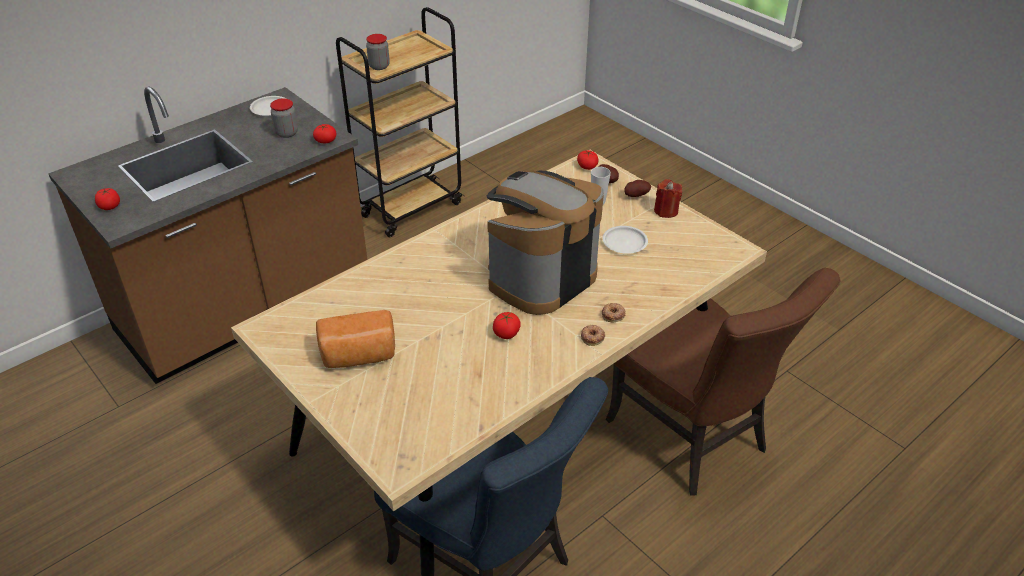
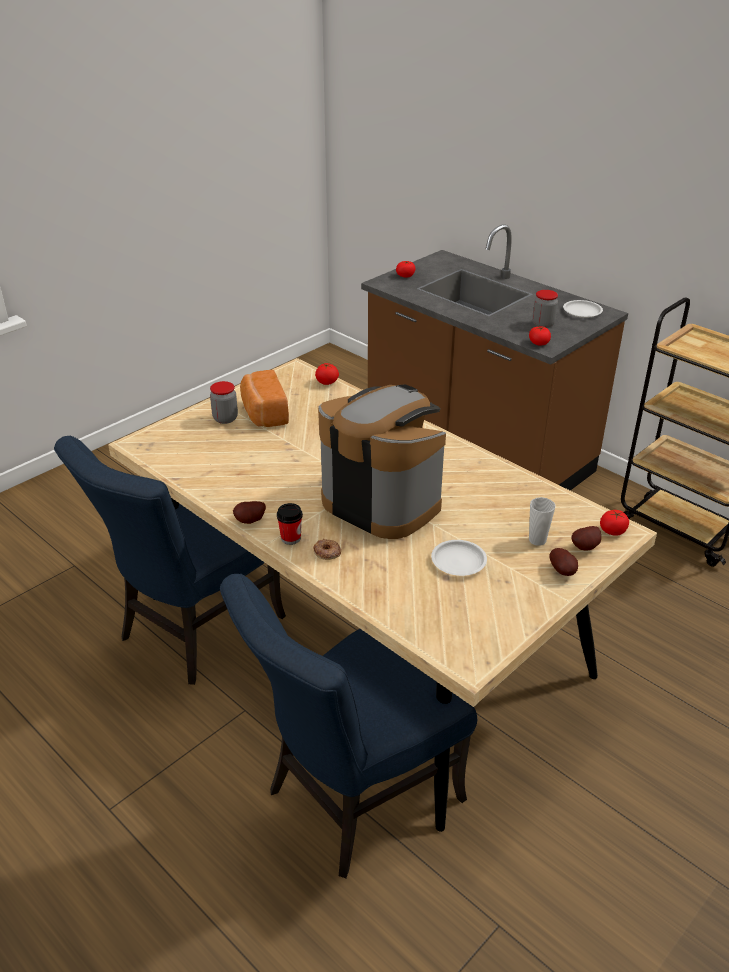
camera: 85 degrees right, 5 degrees down
jar [366,34,390,70] -> jar moved to [210,381,238,424]
tomato [493,312,521,339] -> tomato moved to [315,363,339,385]
donut [581,325,605,346] -> cup [277,503,303,545]
brown chair [606,268,840,496] -> blue chair [220,574,477,878]
red candle [654,179,682,218] -> none
none -> potato [233,501,266,524]

